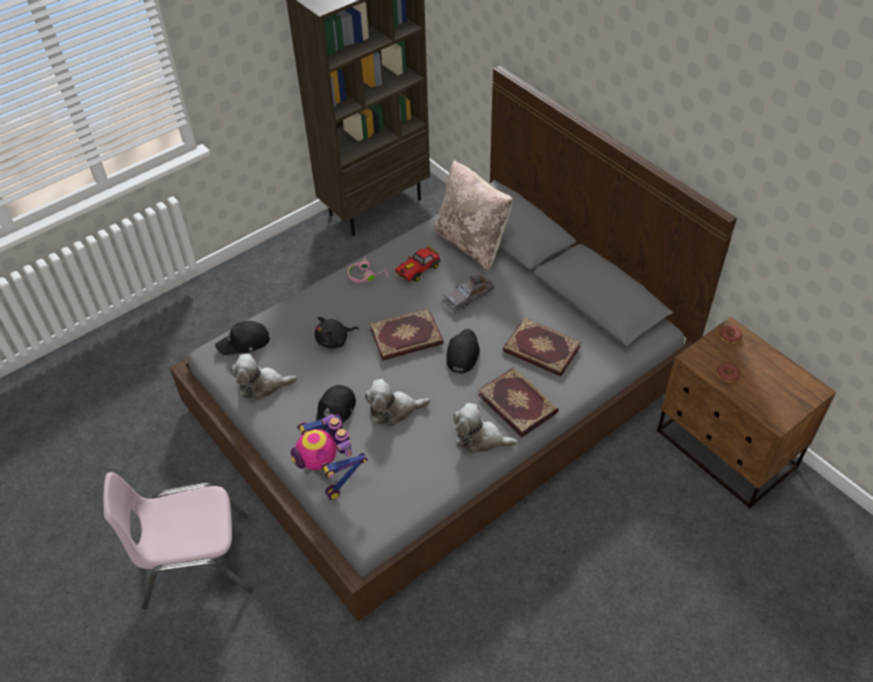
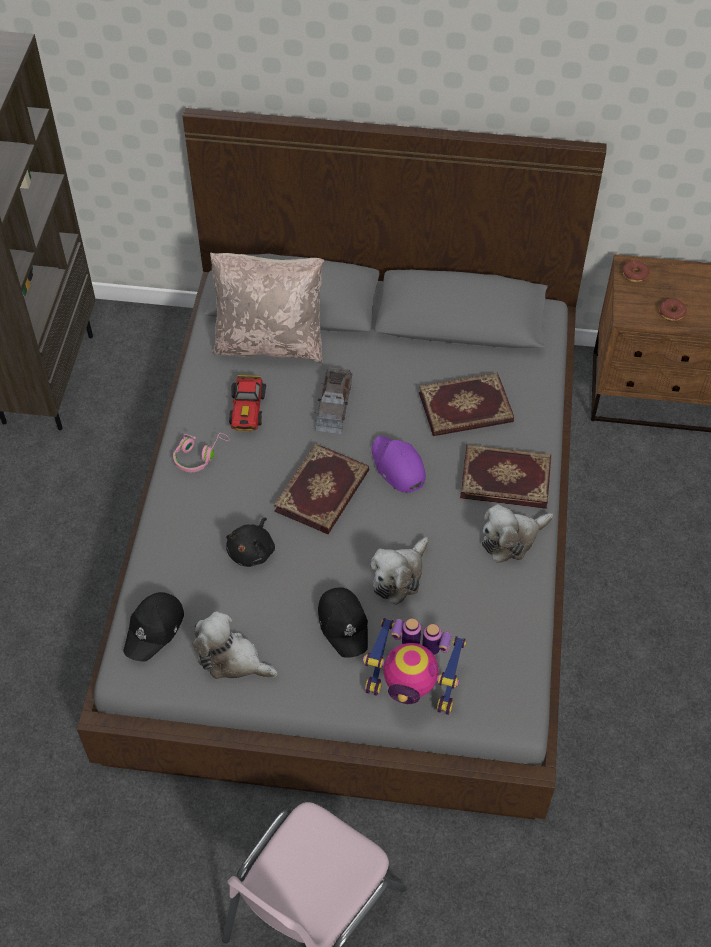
camera: 45 degrees left, 5 degrees up
plush toy [231,354,298,400] -> plush toy turned 75 degrees clockwise [193,611,277,679]
black cap [446,329,480,374] -> purple cap [372,436,426,493]

